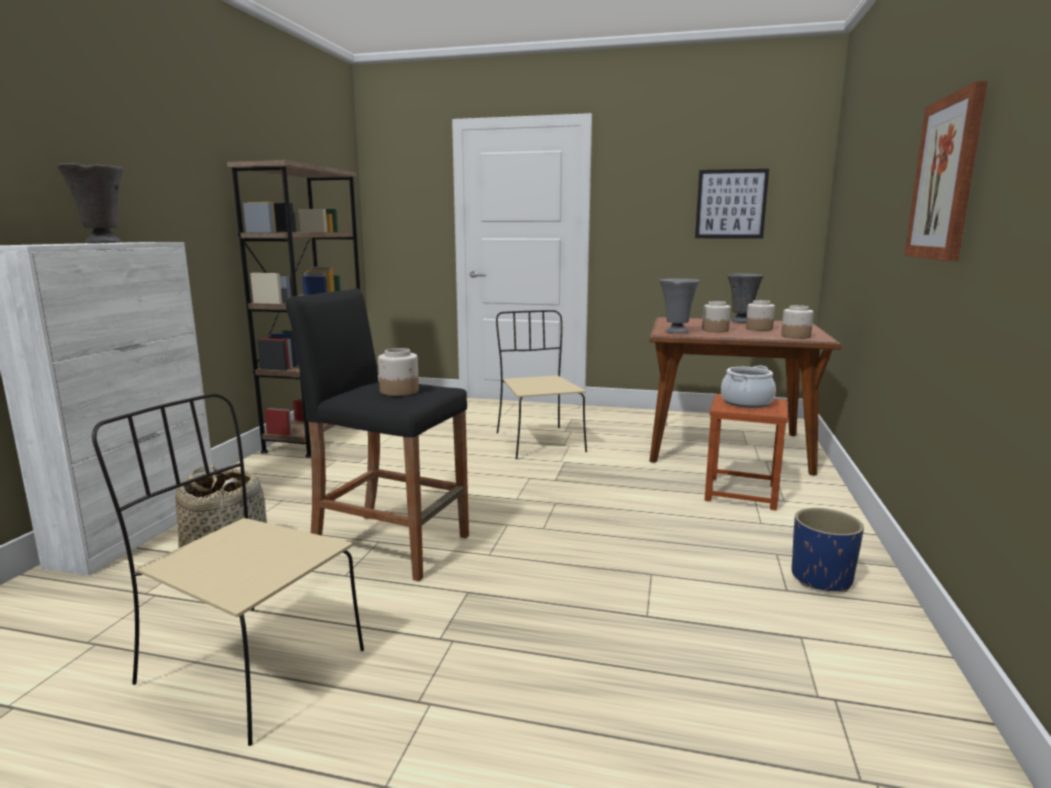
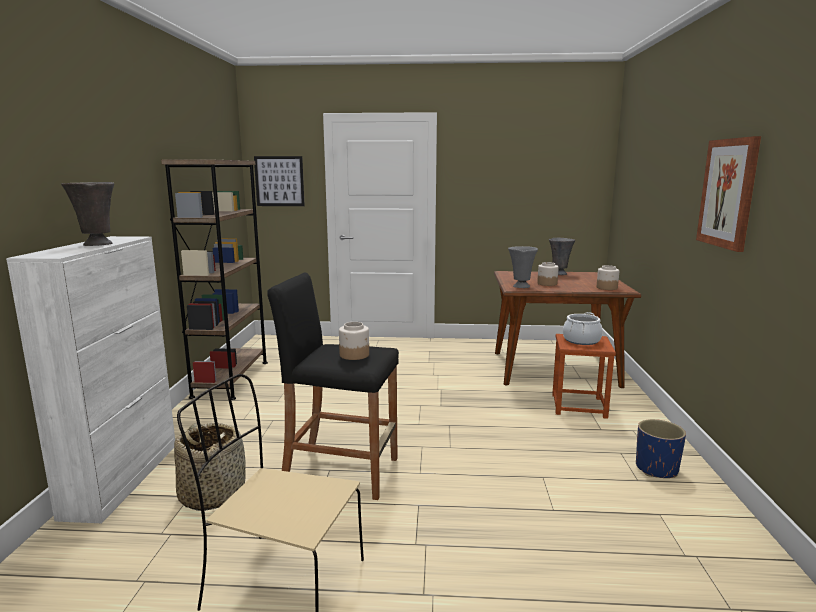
camera: 10 degrees left, 0 degrees up
beige chair [496,310,587,459] -> none
picture [695,169,769,239] -> picture moved to [254,156,305,206]
jar [746,300,775,331] -> none

